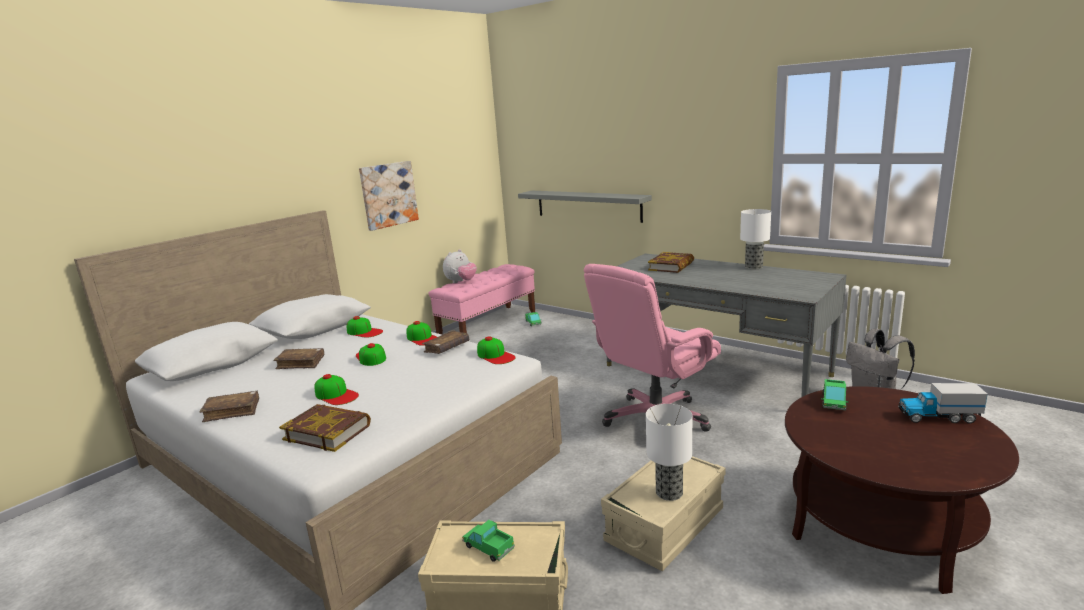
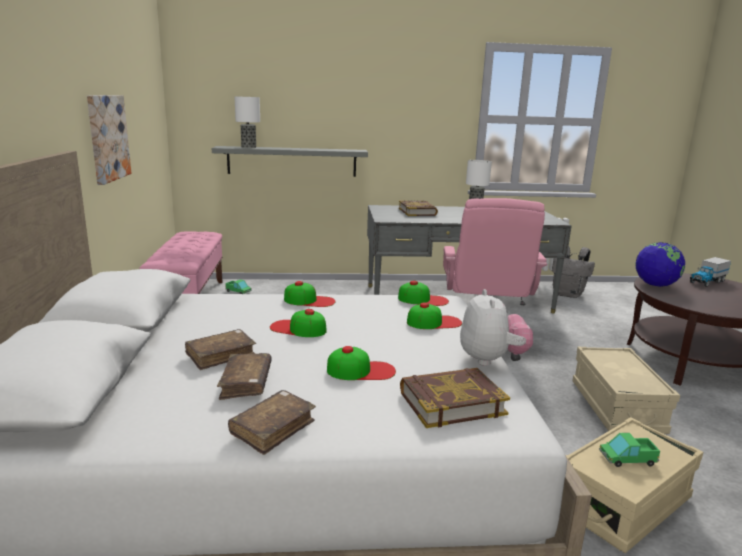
camera: 45 degrees left, 0 degrees up
cap [347,316,383,338] -> cap moved to [407,302,462,329]
brown book [422,330,469,354] -> brown book moved to [217,353,272,400]
plush toy [443,249,477,283] -> plush toy moved to [460,289,533,366]
table lamp [646,404,692,501] -> table lamp moved to [234,96,260,148]
toy truck [821,379,849,410] -> globe [635,242,685,287]

